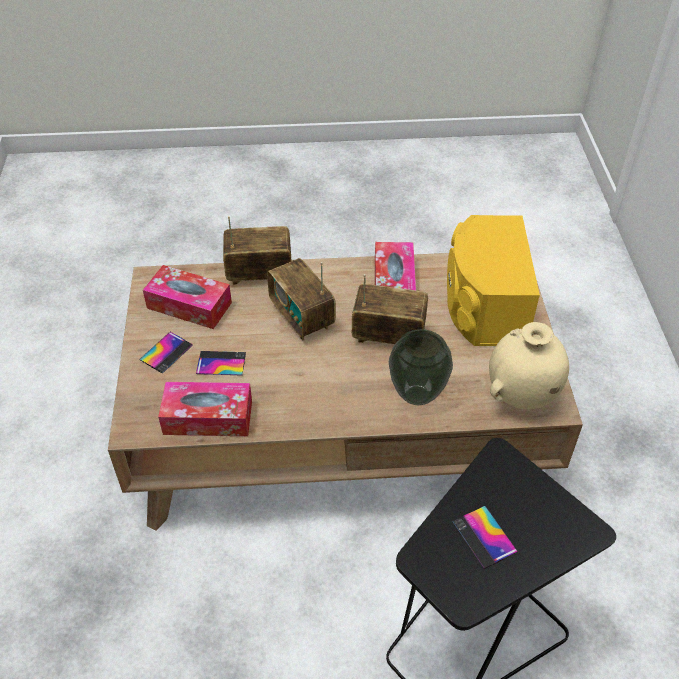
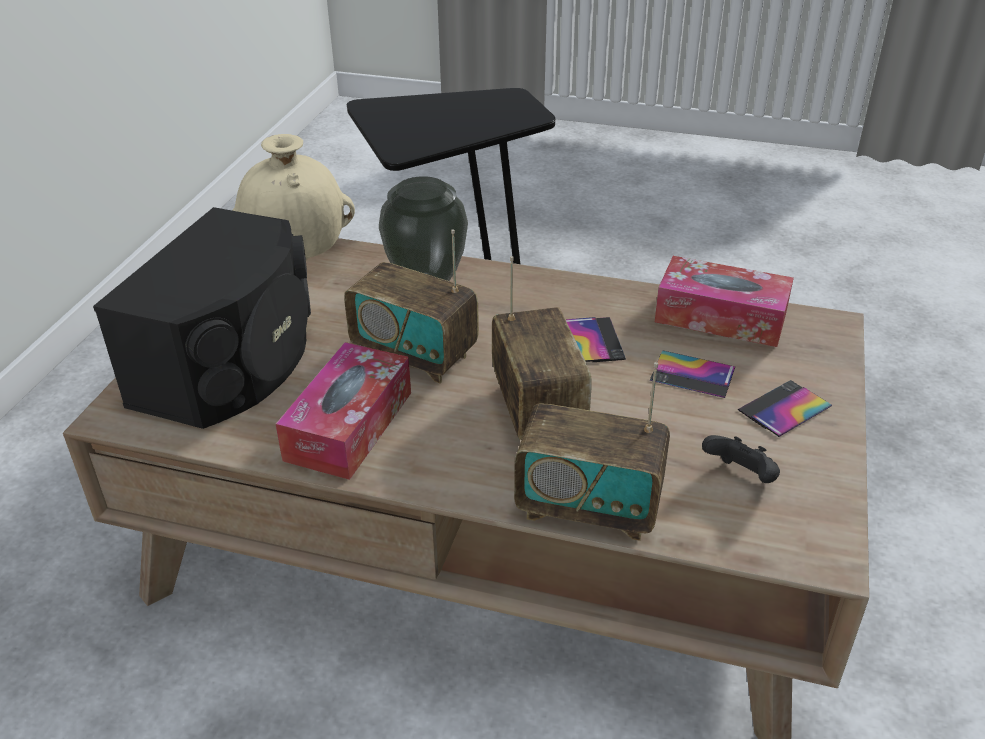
camera: 160 degrees left, 10 degrees down
tissue box [143,265,232,329] -> black game controller [702,435,780,483]
yellow speaker [447,215,540,346] -> black speaker [93,207,311,429]
phone [453,506,518,569] -> phone moved to [565,317,626,362]

